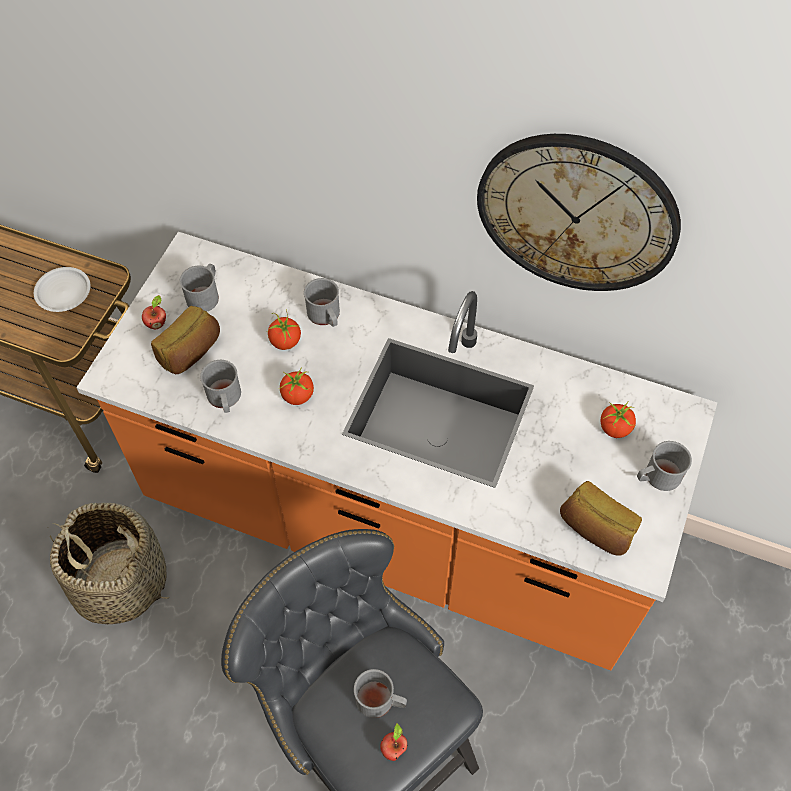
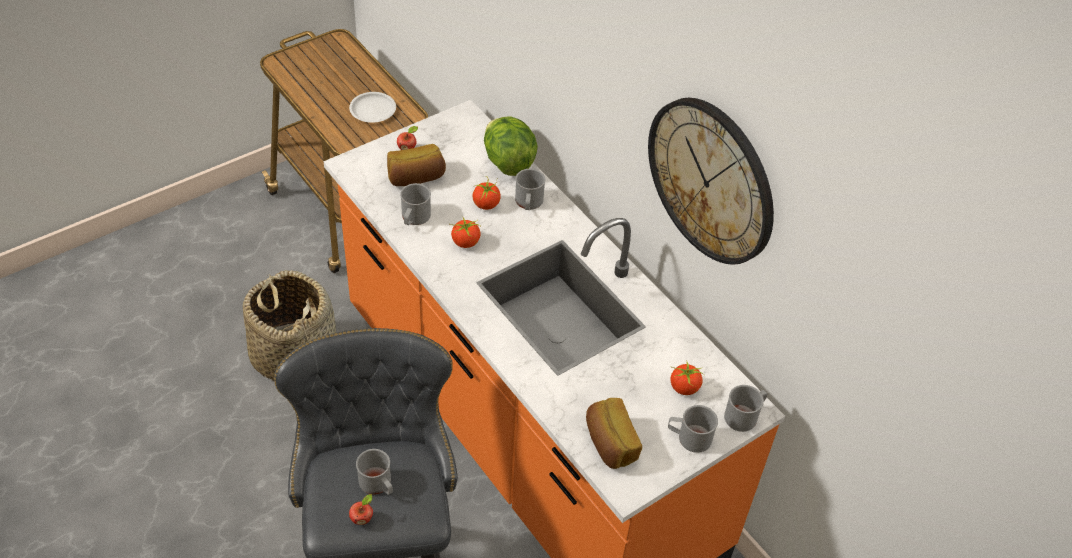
camera: 30 degrees right, 10 degrees down
grey mug [180,264,219,312] -> grey mug moved to [724,385,767,432]
none -> lettuce [484,116,538,176]

